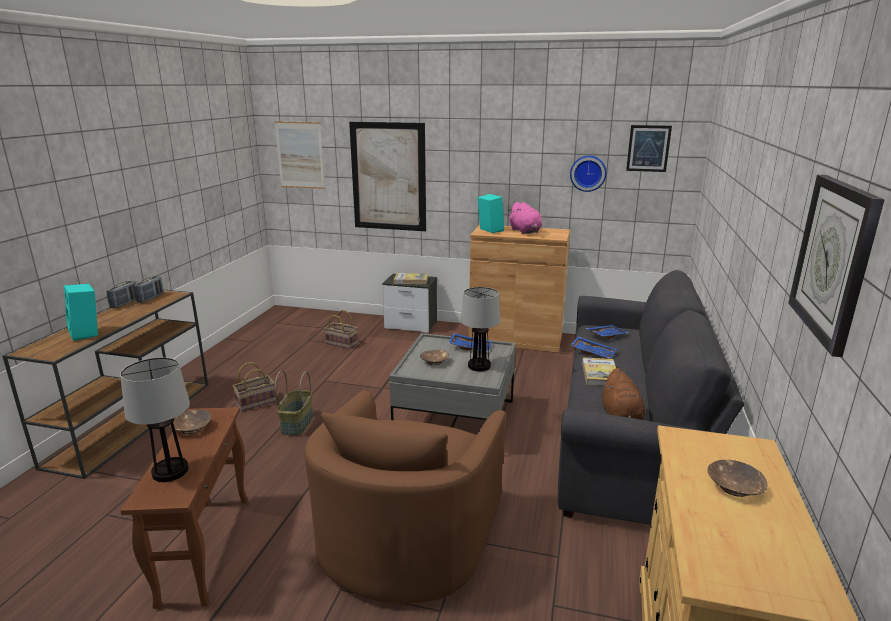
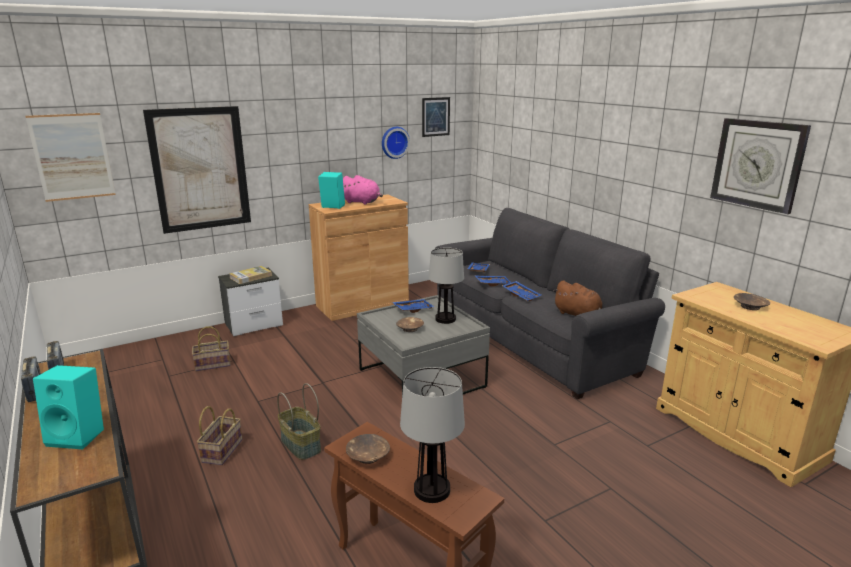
camera: 45 degrees left, 0 degrees up
brown armchair [304,390,506,603] -> none
book [582,357,616,386] -> blue tray [502,281,541,301]

